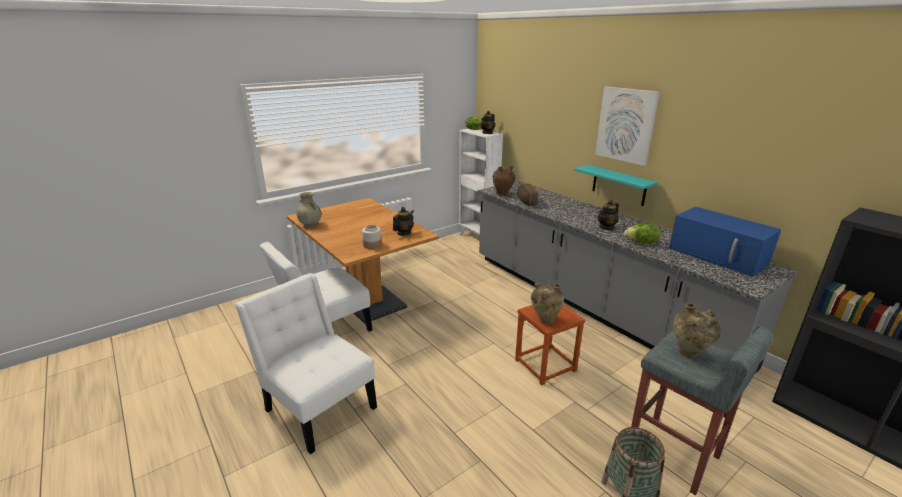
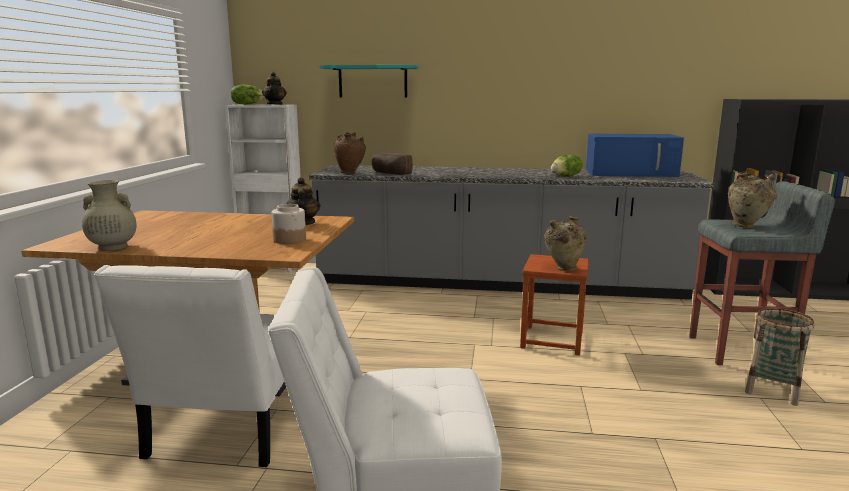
camera: 45 degrees left, 10 degrees down
turquoise shelf [574,165,658,206] -> turquoise shelf moved to [320,65,419,98]
picture [595,86,659,166] -> none
teapot [598,200,619,230] -> none

